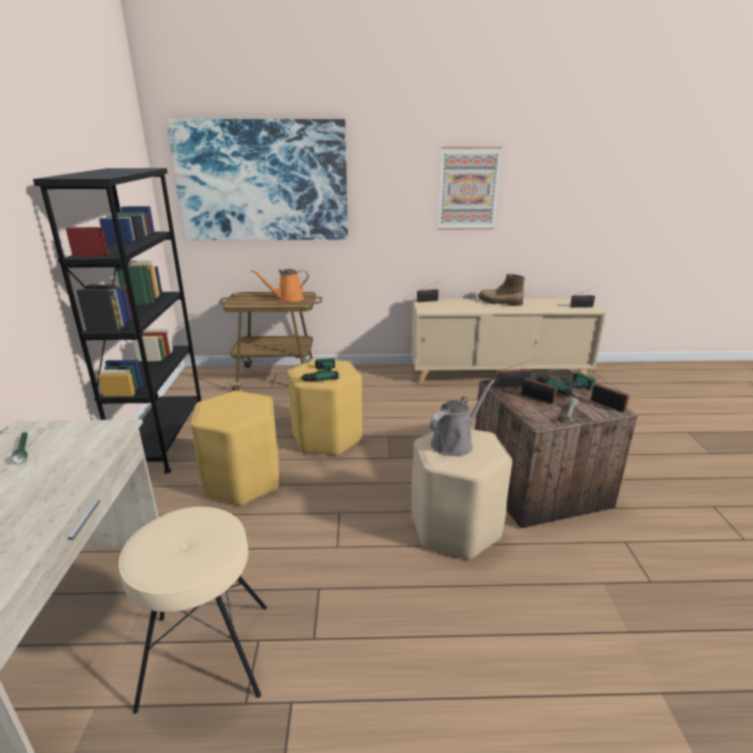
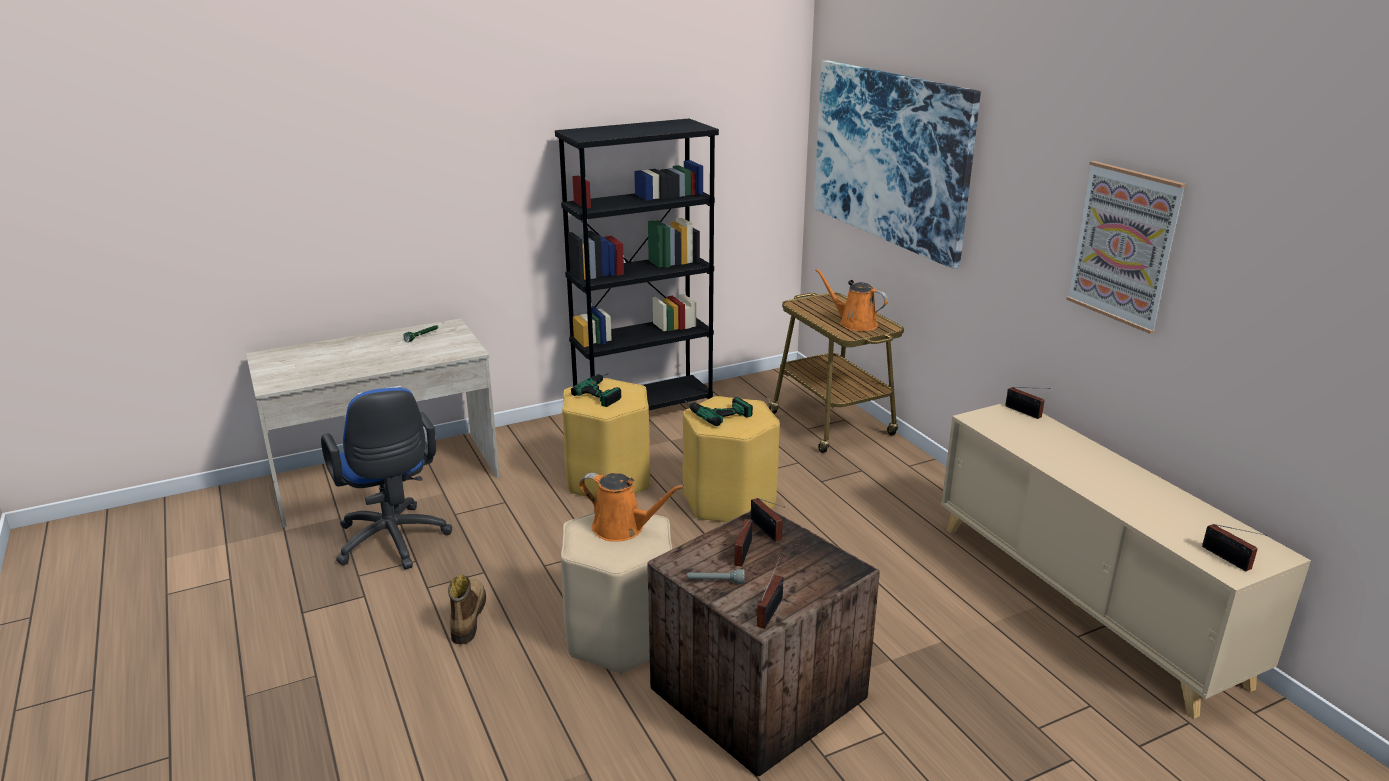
camera: 65 degrees right, 0 degrees up
beige stool [119,507,267,714] -> blue office chair [321,388,452,569]
grey watering can [430,380,495,456] -> orange watering can [579,473,684,542]
boot [478,273,525,306] -> boot moved to [448,574,486,645]
power drill [531,372,596,397] -> power drill moved to [571,373,621,407]

